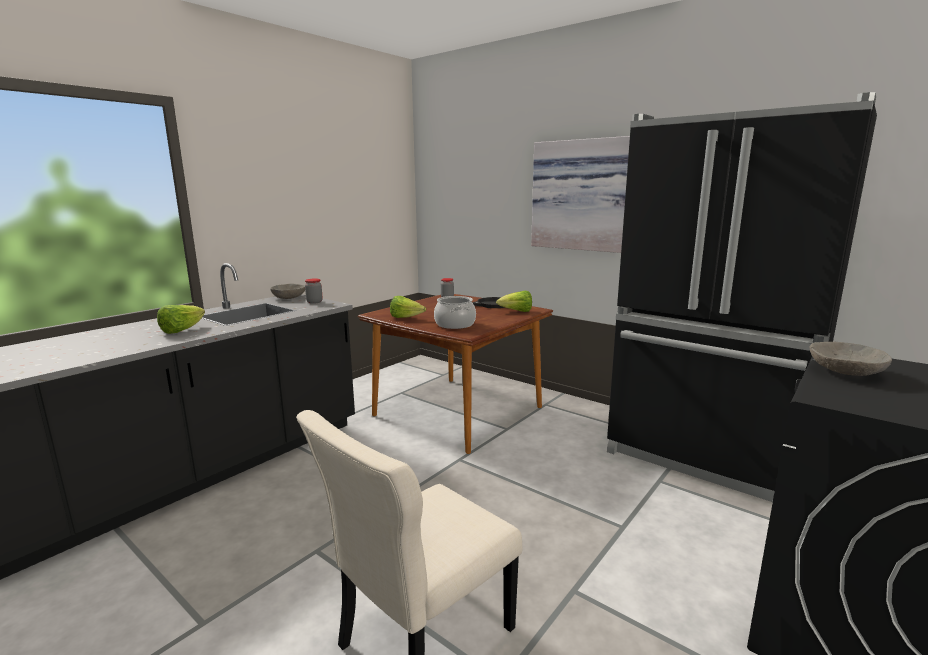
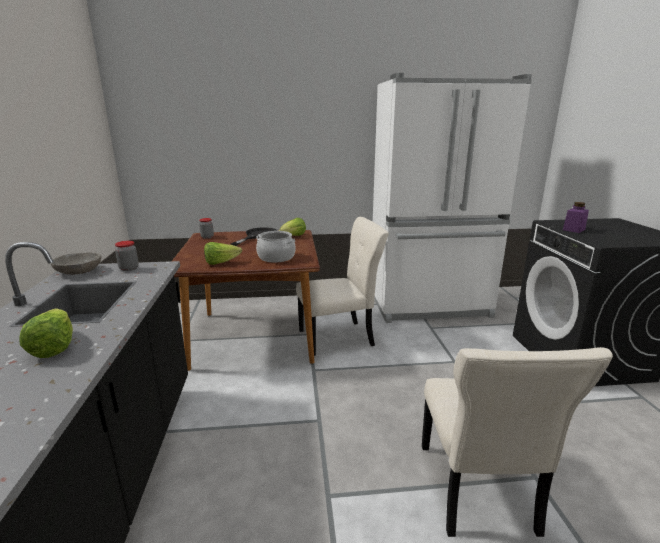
camera: 45 degrees left, 5 degrees up
picture [531,136,630,253] -> none
black fridge [607,92,877,502] -> white fridge [373,73,532,323]
grey bowl [810,342,892,376] -> purple jar [563,202,589,233]
none -> beige chair [296,217,389,356]

